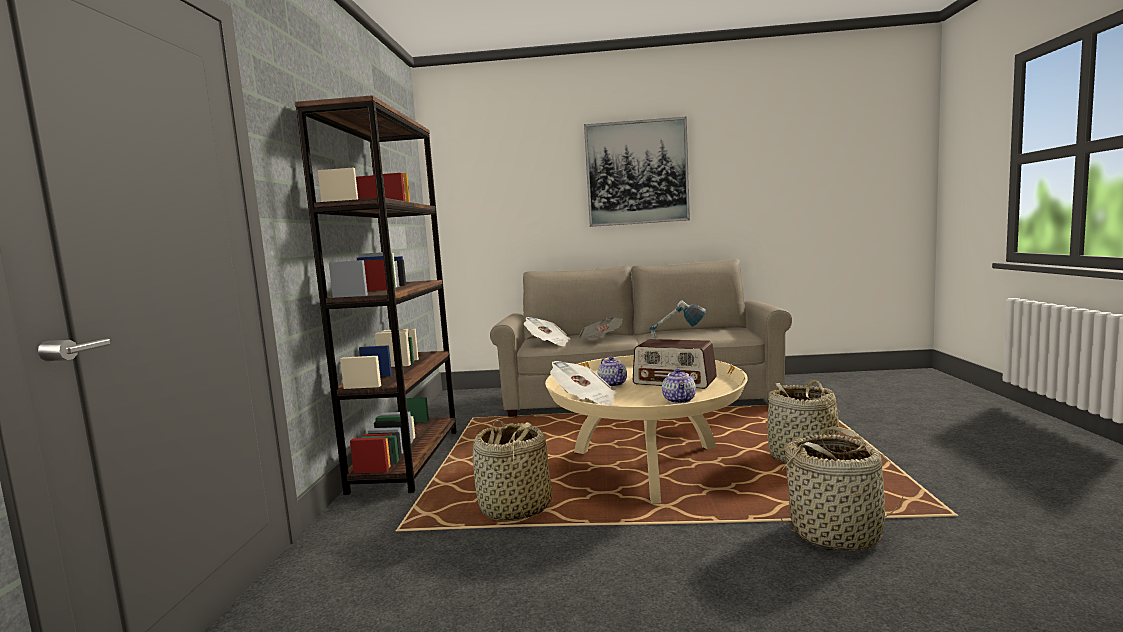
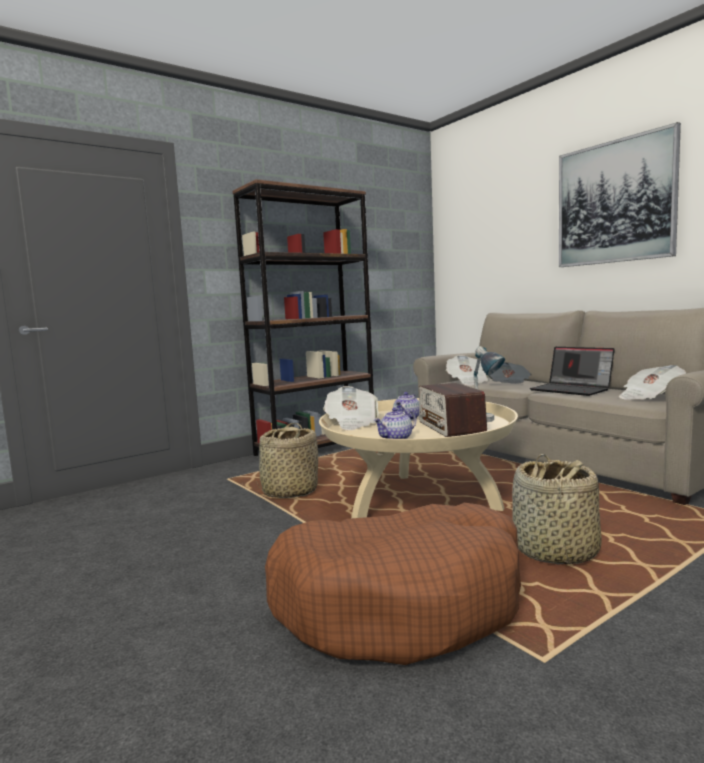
camera: 50 degrees right, 0 degrees up
basket [779,427,903,551] -> brown dog bed [265,503,521,665]
none -> laptop [530,347,615,396]
none -> newspaper [619,365,686,400]

